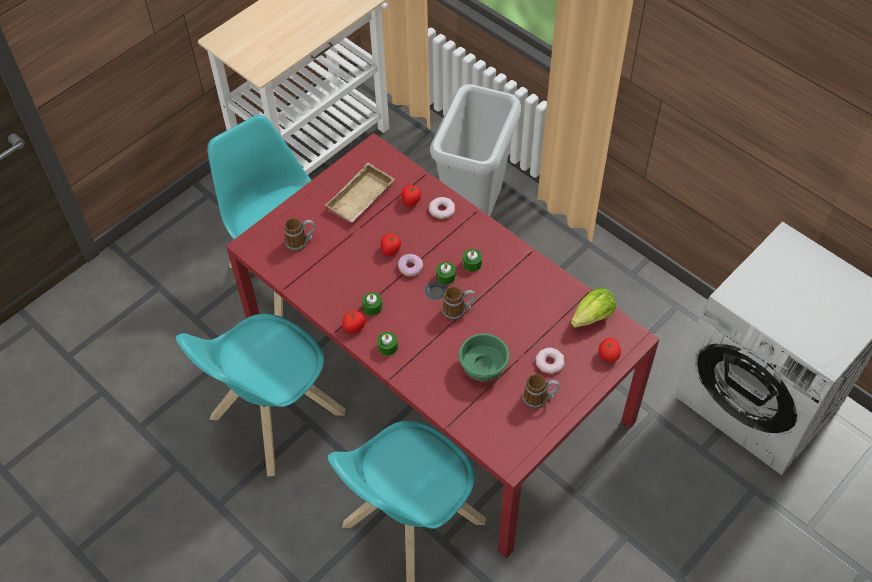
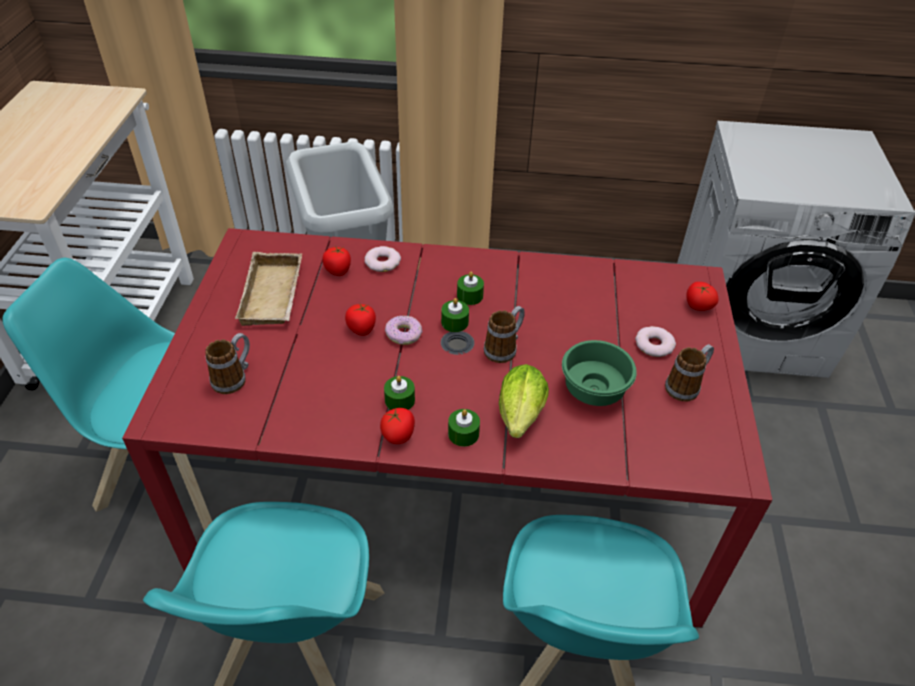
camera: 40 degrees left, 10 degrees down
lettuce [571,288,616,328] -> lettuce moved to [499,364,549,438]

